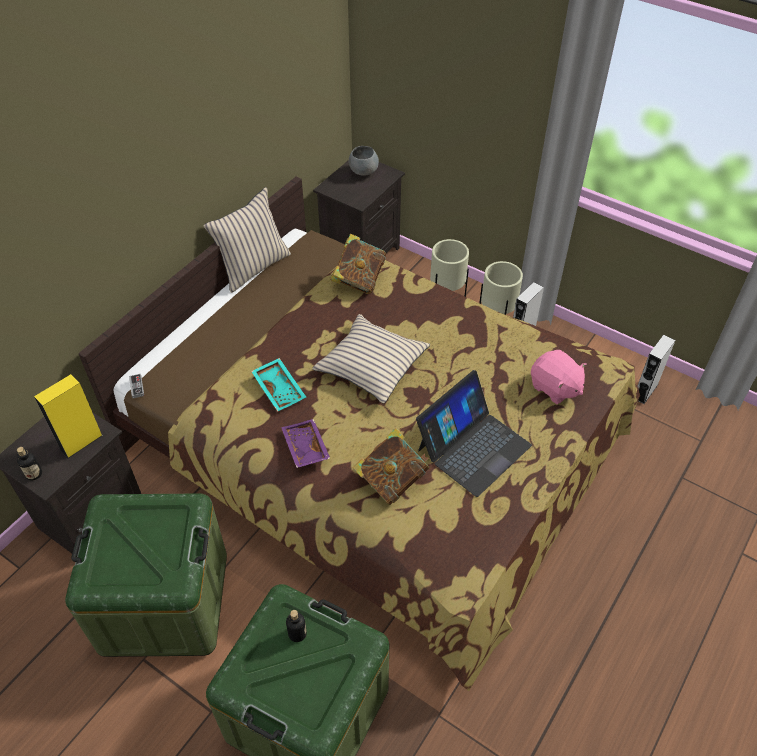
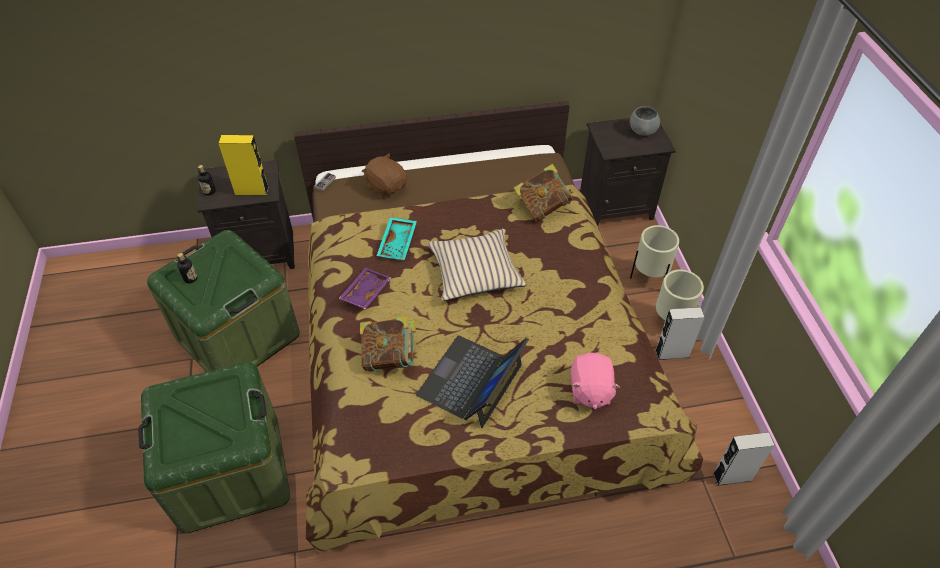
camera: 45 degrees right, 0 degrees up
beige pillow [203,187,291,293] -> none
bottle [286,610,307,642] -> bottle moved to [177,253,197,283]
laptop [416,370,532,497] -> laptop turned 120 degrees clockwise [416,336,529,428]
none -> brown plush toy [362,153,407,199]

